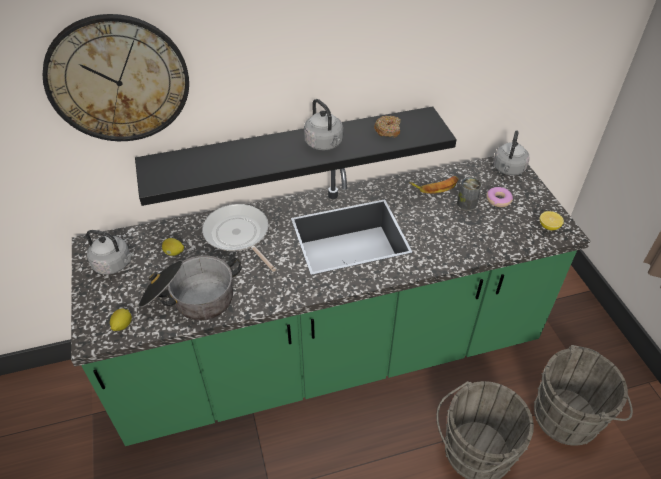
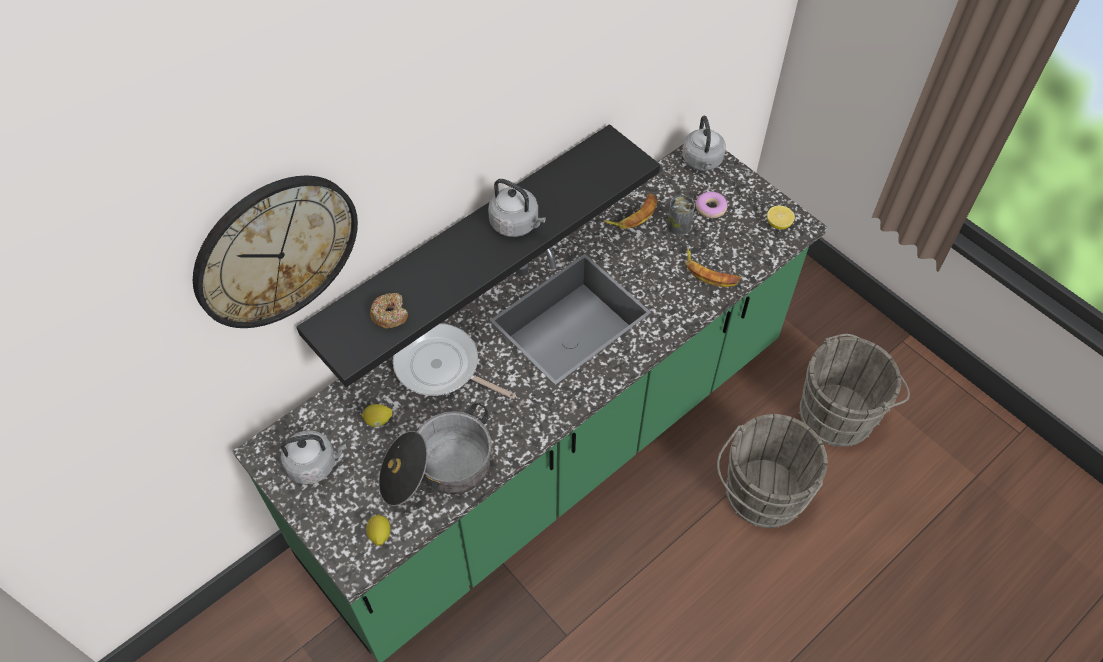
camera: 25 degrees left, 10 degrees up
donut [374,116,401,138] -> donut moved to [370,293,408,329]
none -> banana [686,248,741,287]

